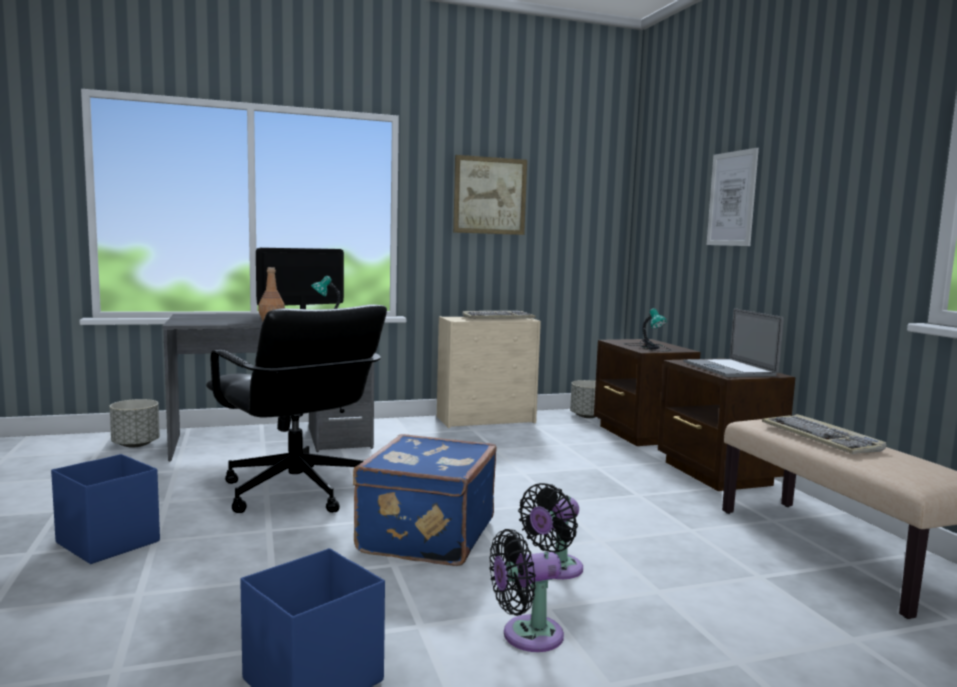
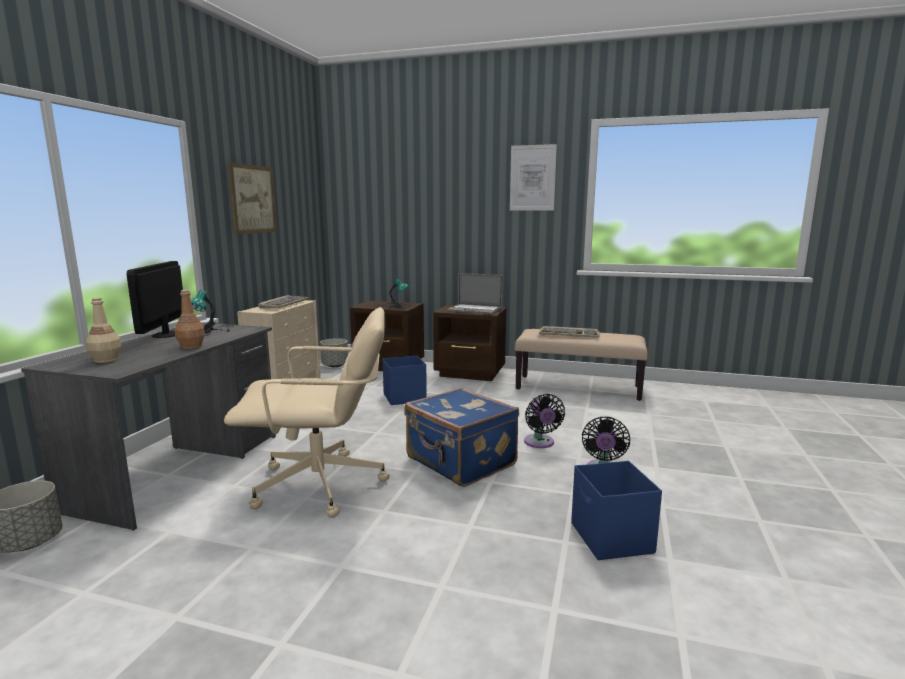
camera: 55 degrees left, 5 degrees up
blue storage box [51,454,160,564] -> blue storage box moved to [383,356,427,405]
black office chair [206,305,387,513] -> beige office chair [224,307,390,518]
picture [707,148,759,246] -> picture moved to [510,144,557,210]
none -> beige bottle [86,298,121,363]

